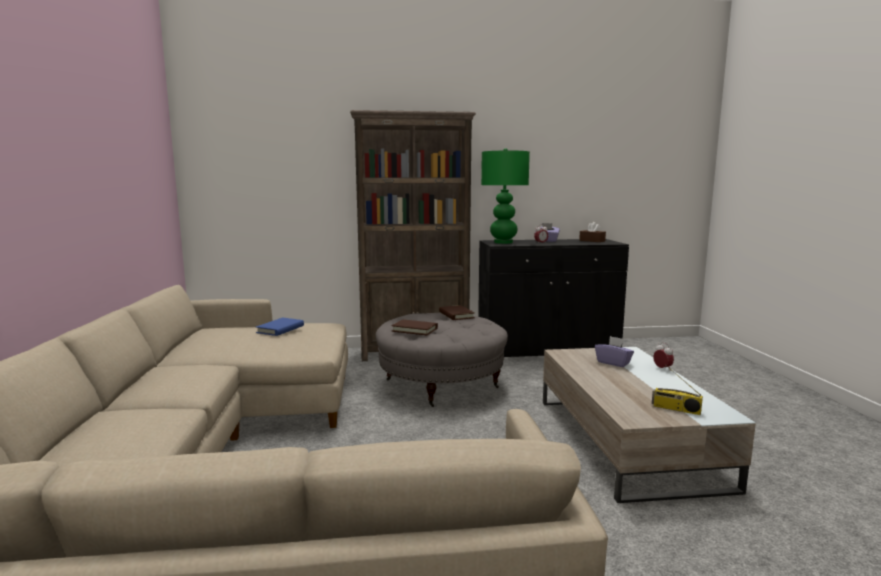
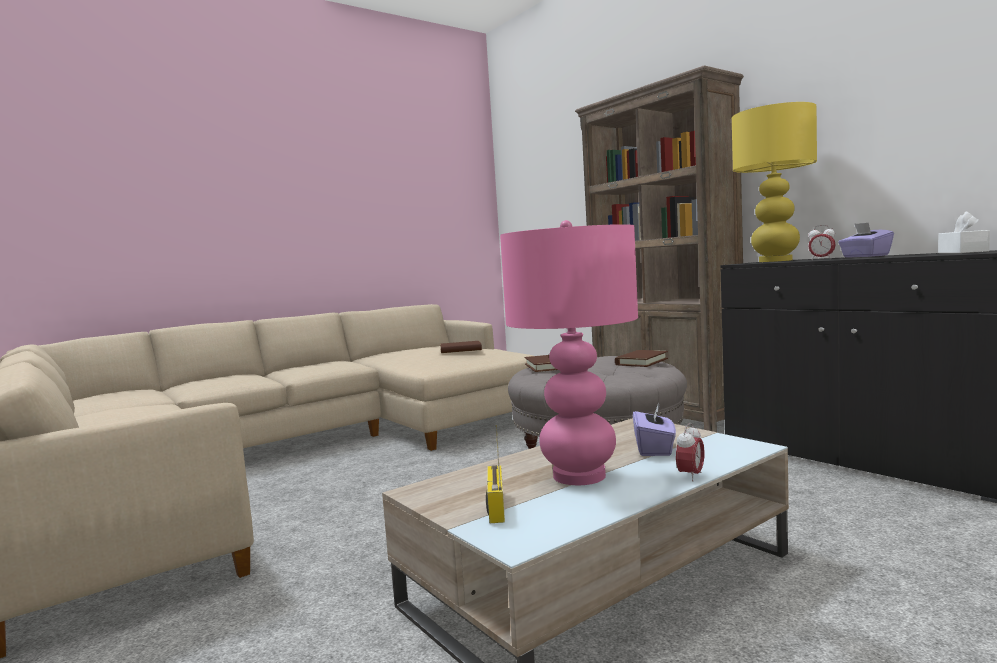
camera: 60 degrees right, 5 degrees down
blue book [256,318,304,336] -> brown book [440,341,482,353]
green table lamp [481,148,530,244] -> yellow table lamp [732,102,817,262]
brown tissue box [579,222,606,242] -> white tissue box [938,211,990,253]
none -> pink table lamp [500,220,638,485]

